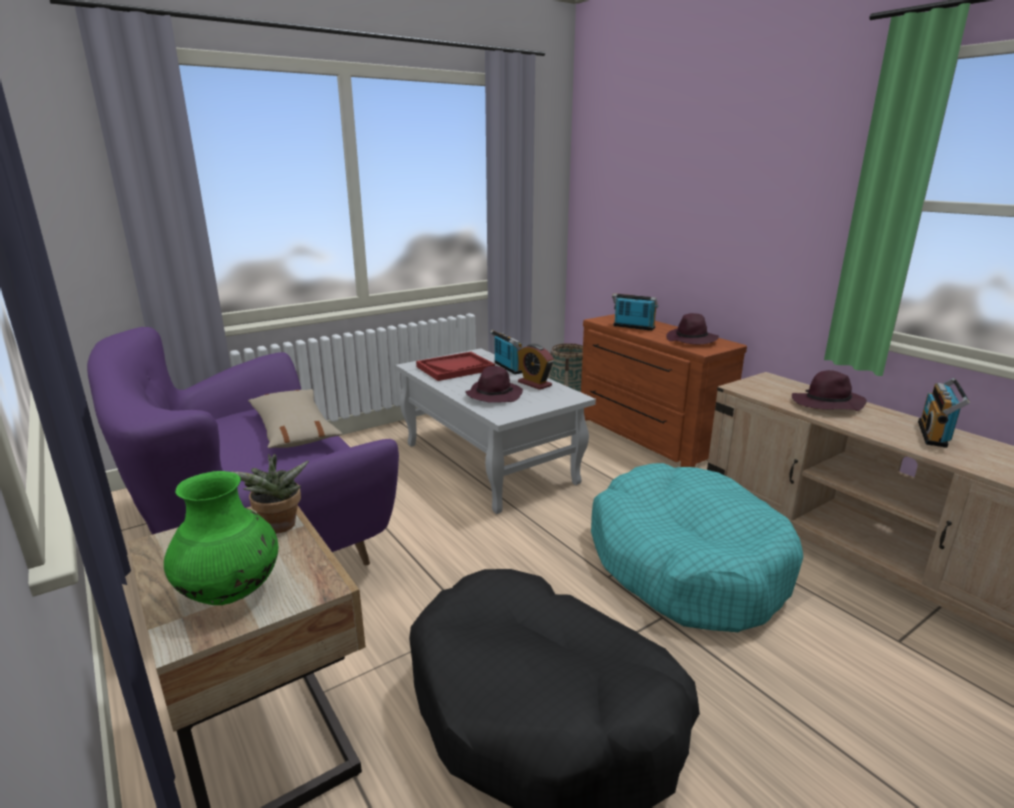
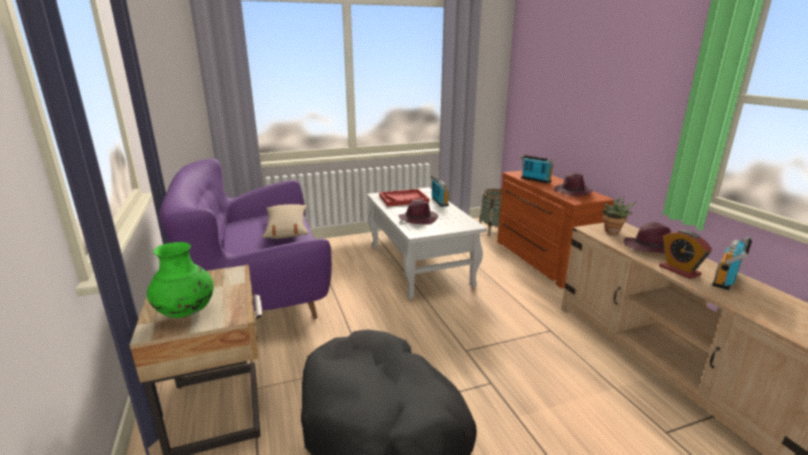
camera: 15 degrees right, 0 degrees up
potted plant [233,454,309,533] -> potted plant moved to [602,196,636,234]
alarm clock [517,344,554,390] -> alarm clock moved to [659,230,712,279]
turquoise dog bed [591,463,803,632] -> none

